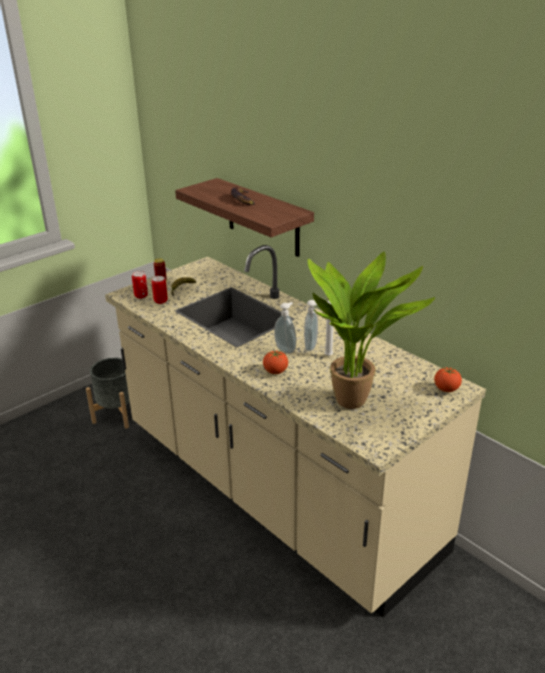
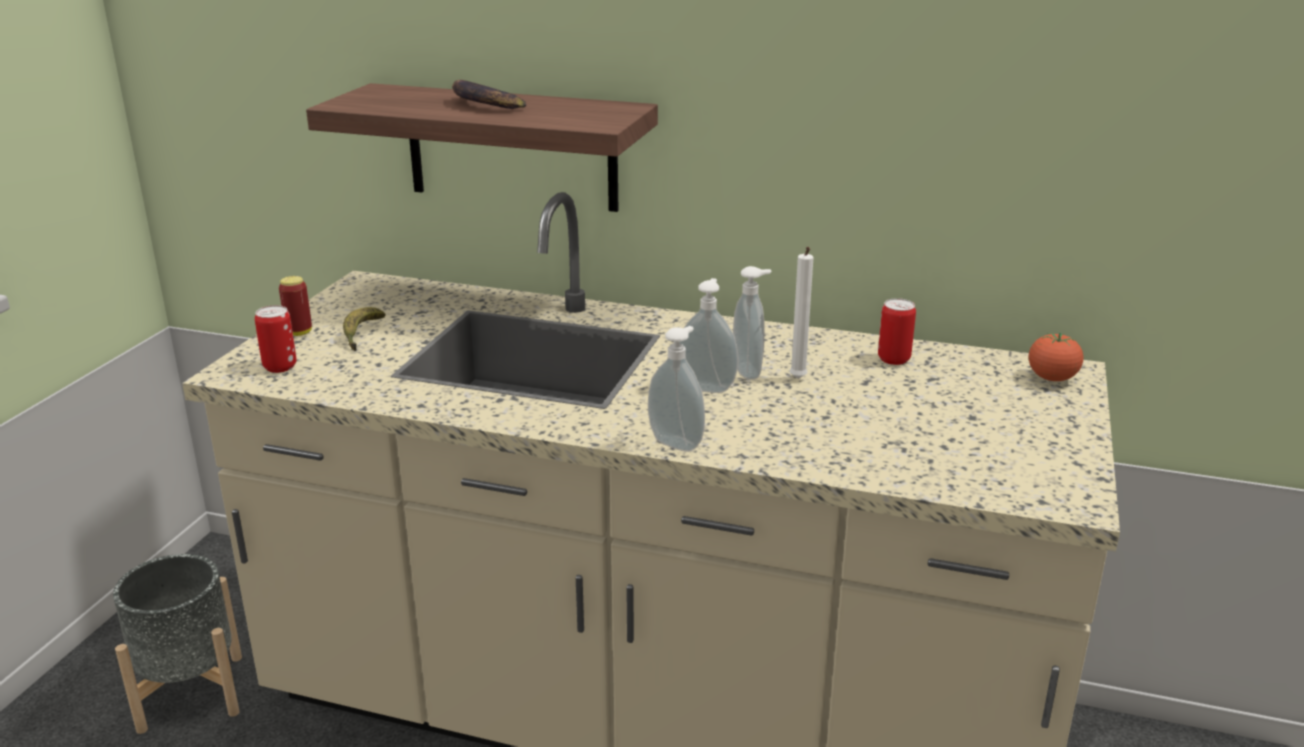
camera: 30 degrees left, 5 degrees down
can [152,276,168,304] -> can moved to [878,298,916,365]
tomato [263,350,288,374] -> none
potted plant [308,252,435,409] -> none
none -> soap dispenser [648,326,705,452]

